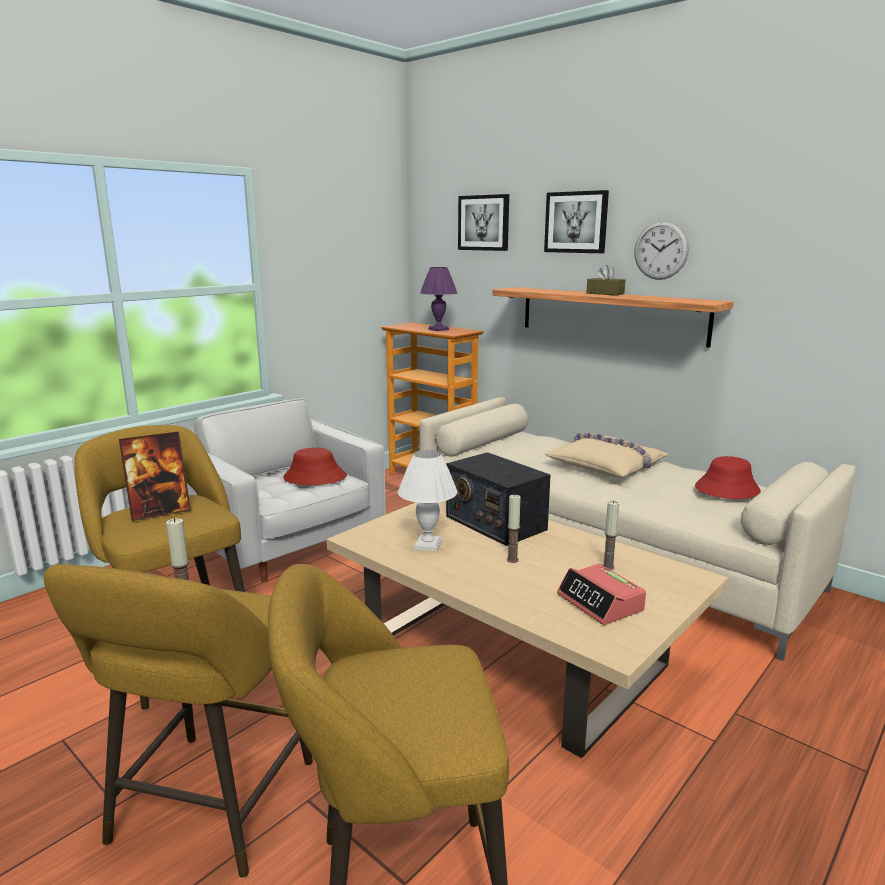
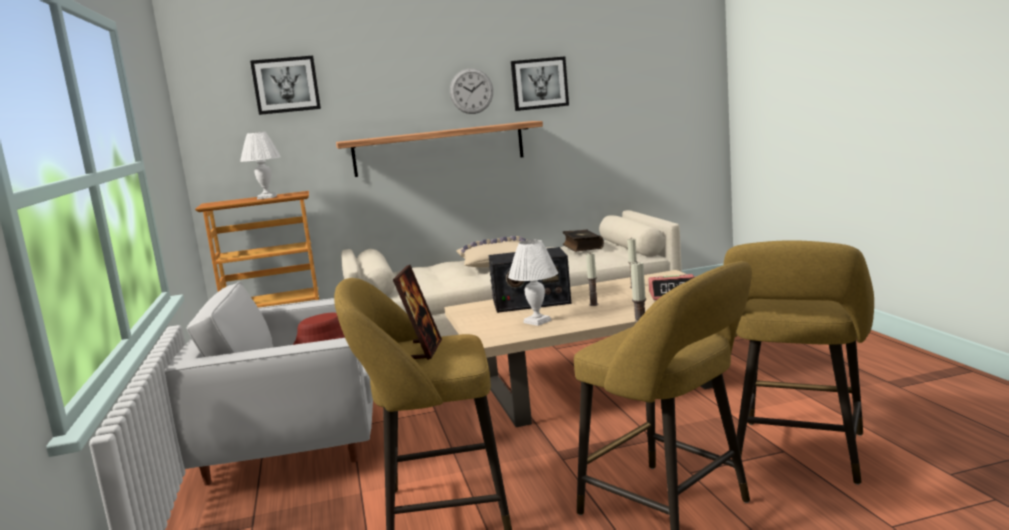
camera: 55 degrees left, 5 degrees down
purple table lamp [420,267,457,331] -> white table lamp [240,132,281,199]
picture [544,190,609,253] -> picture moved to [511,56,569,111]
brown tissue box [586,265,625,295] -> none
red hat [695,456,761,499] -> book [563,230,604,252]

